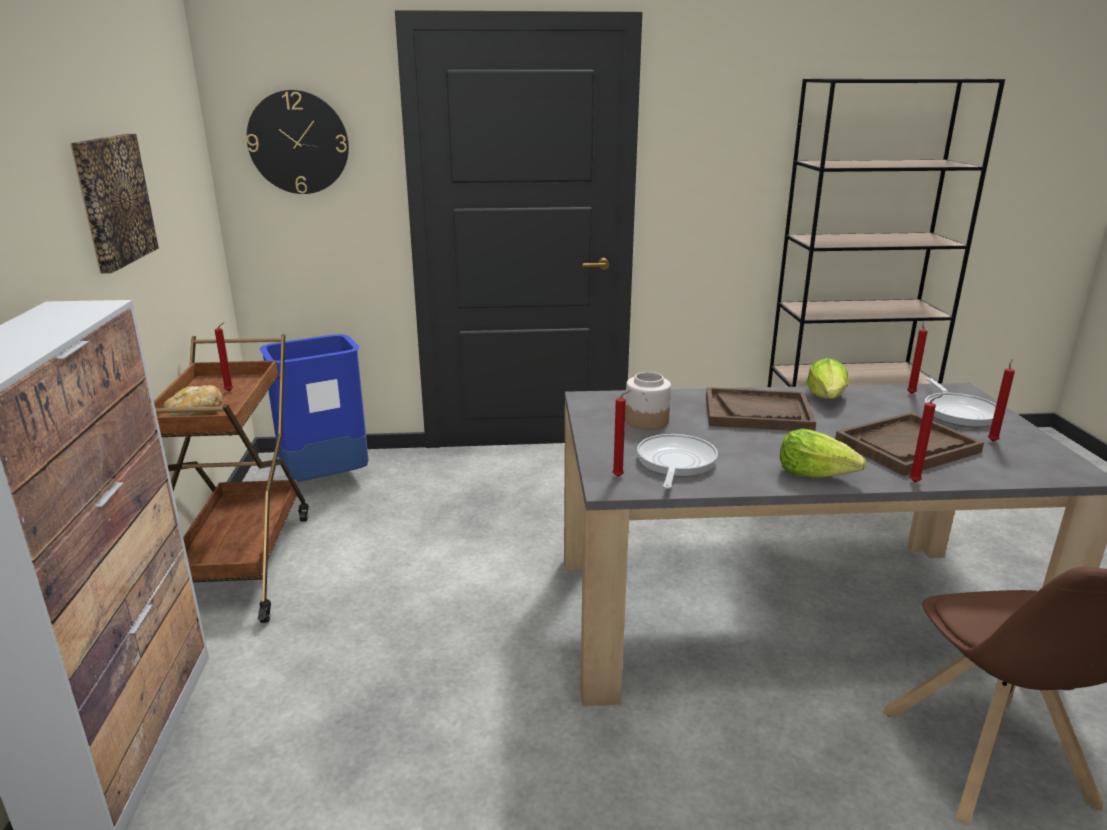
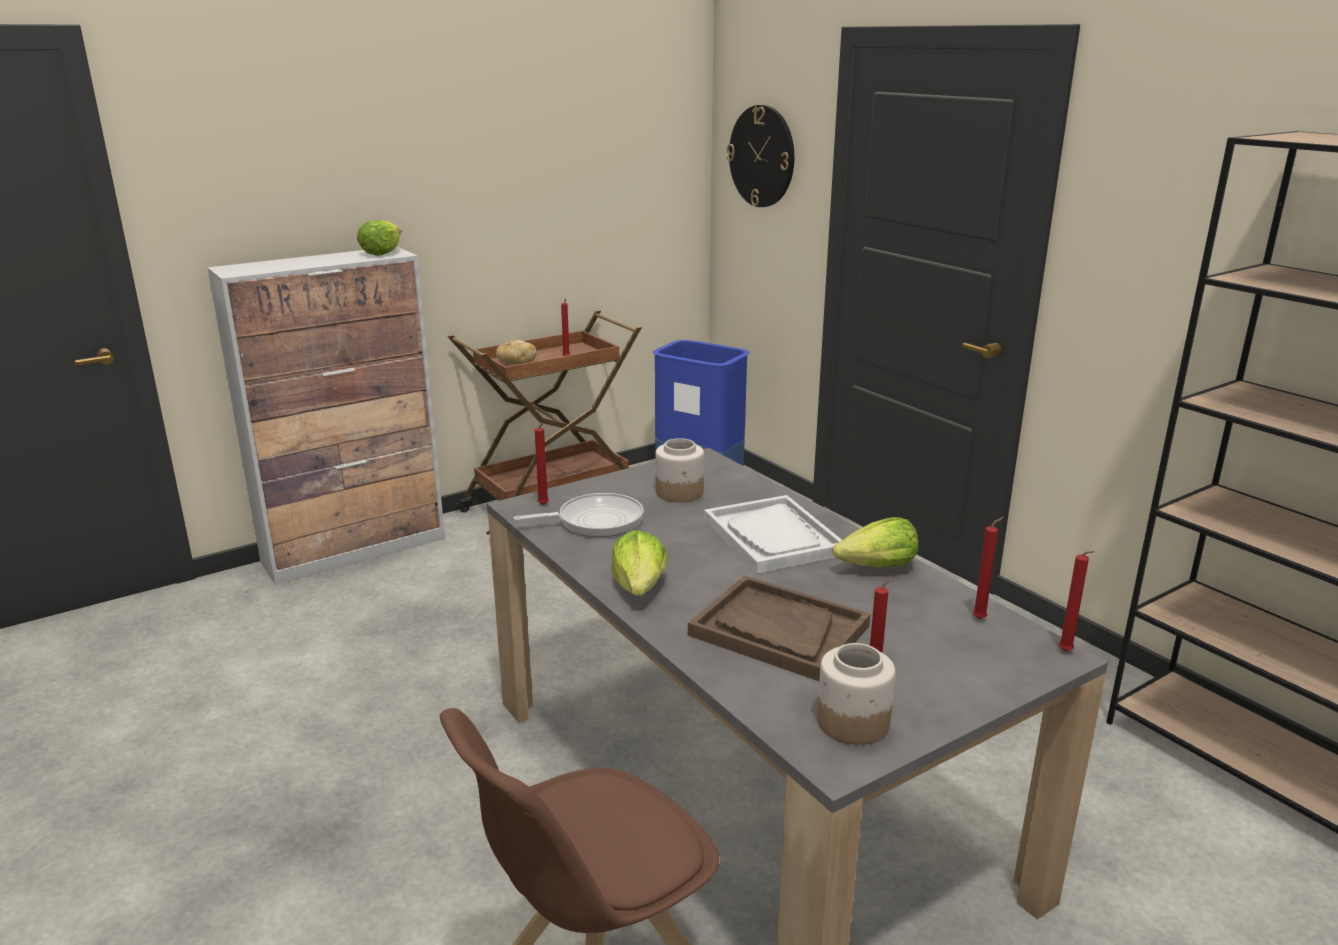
camera: 60 degrees right, 0 degrees up
picture [70,134,159,274] -> none
brown tray [706,387,816,431] -> white tray [704,495,842,573]
red candle [909,395,943,483] -> red candle moved to [1059,551,1095,652]
frying pan [925,378,996,427] -> none
none -> lettuce [357,220,402,256]
none -> jar [817,643,895,745]

